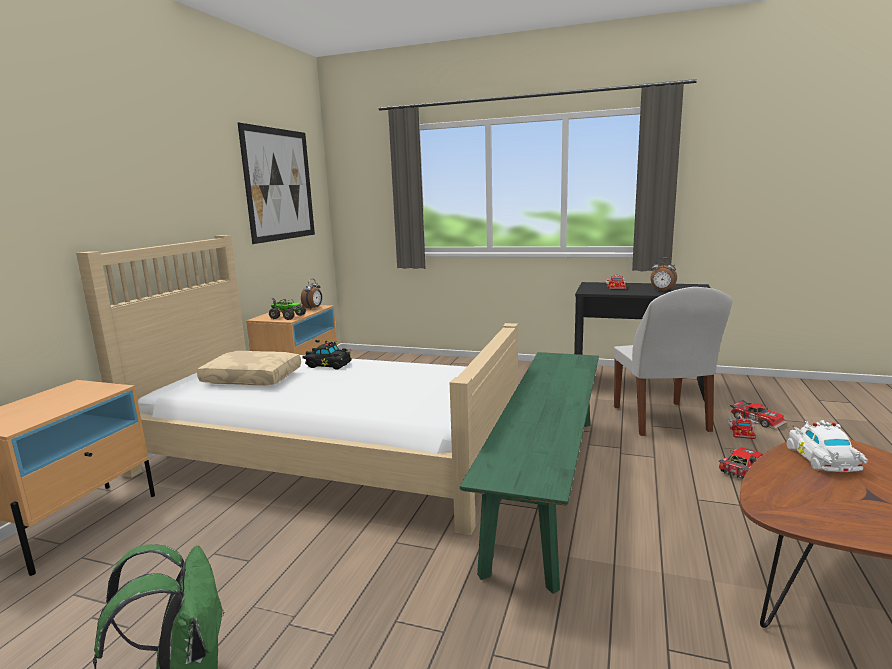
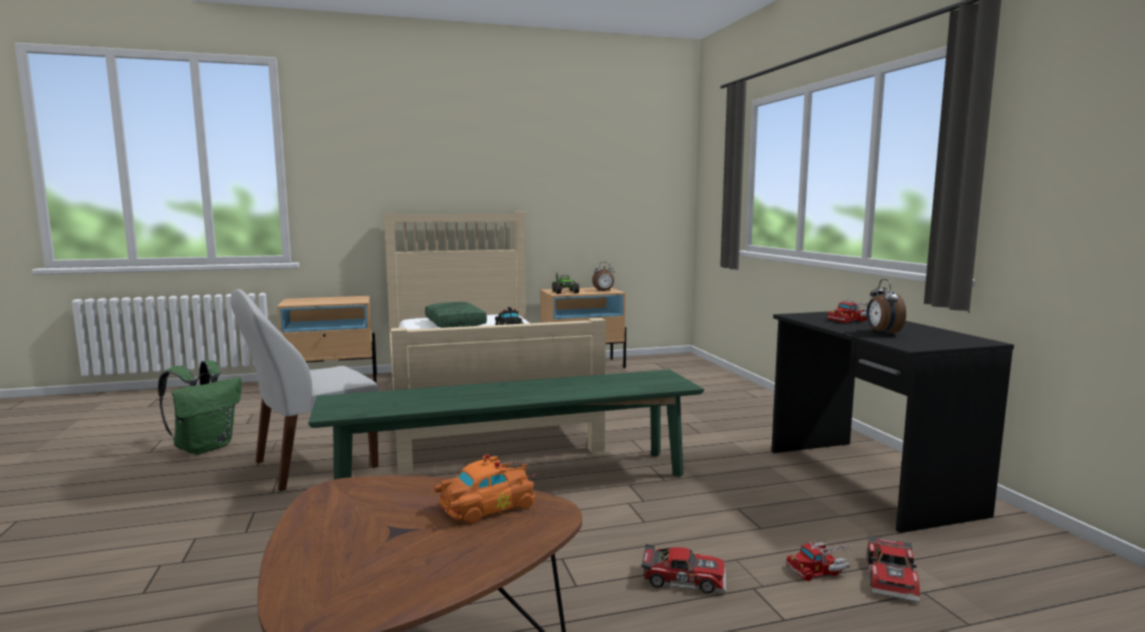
camera: 55 degrees right, 5 degrees down
beige pillow [197,351,301,385] -> green pillow [425,302,487,328]
picture [238,123,315,244] -> none
white chair [614,287,733,436] -> white chair moved to [230,289,378,491]
white toy car [786,420,868,472] -> orange toy car [434,454,536,523]

